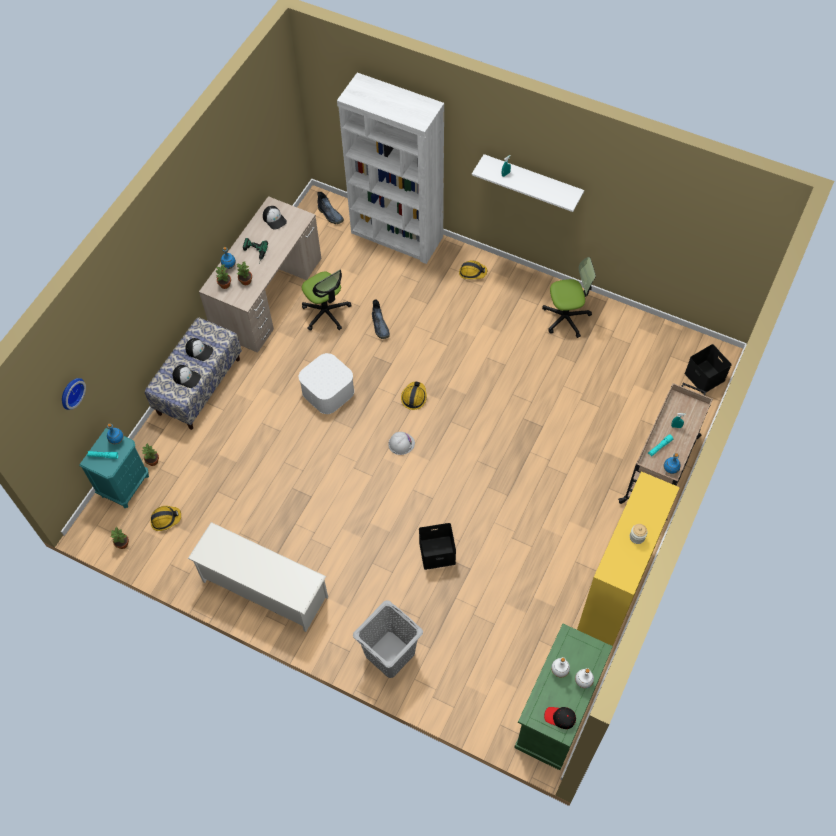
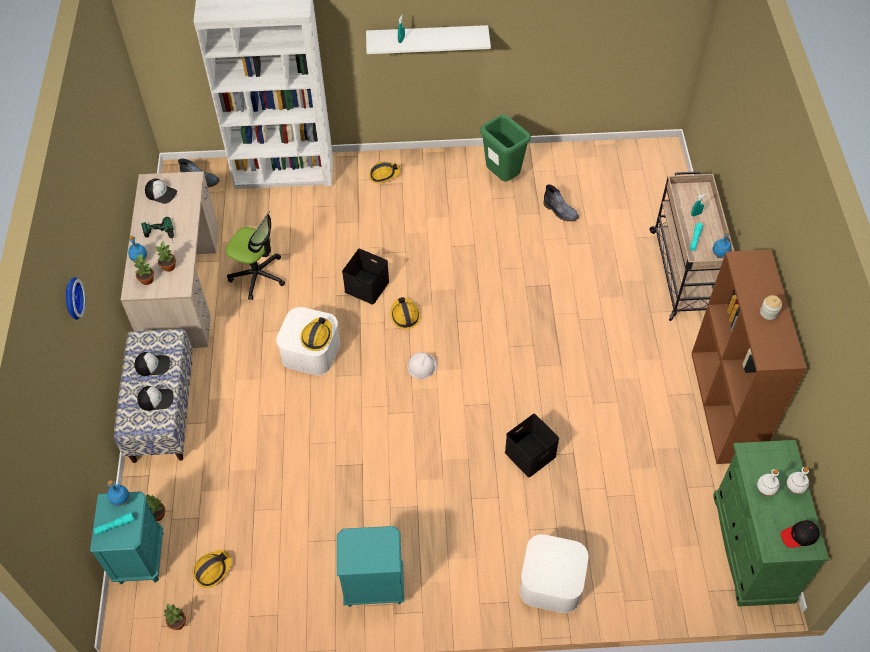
camera: 30 degrees left, 5 degrees down
wall clock [62,378,86,410] -> wall clock moved to [66,277,85,320]
white shoe rack [188,522,328,632] -> turquoise nightstand [337,526,405,607]
grey laundry basket [353,600,423,678] -> white storage box [520,534,588,613]
boot [372,299,390,339] -> boot moved to [543,184,579,222]
office chair [542,257,596,338] -> green trash can [480,114,531,181]
yellow bookcase [577,471,680,646] -> brown bookcase [691,250,807,464]
black storage box [685,344,732,394] -> black storage box moved to [342,249,389,305]
none -> hard hat [300,317,332,351]

